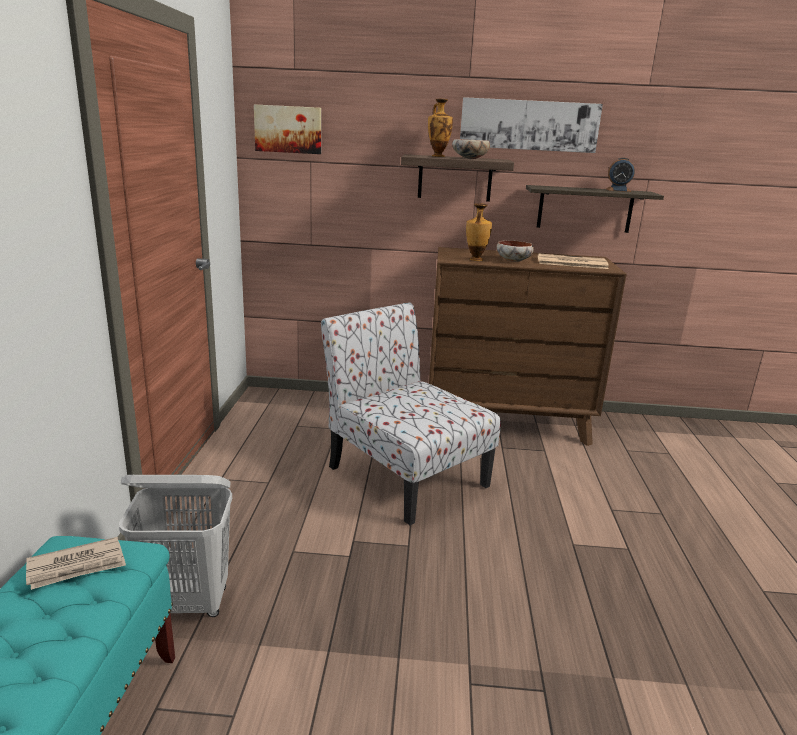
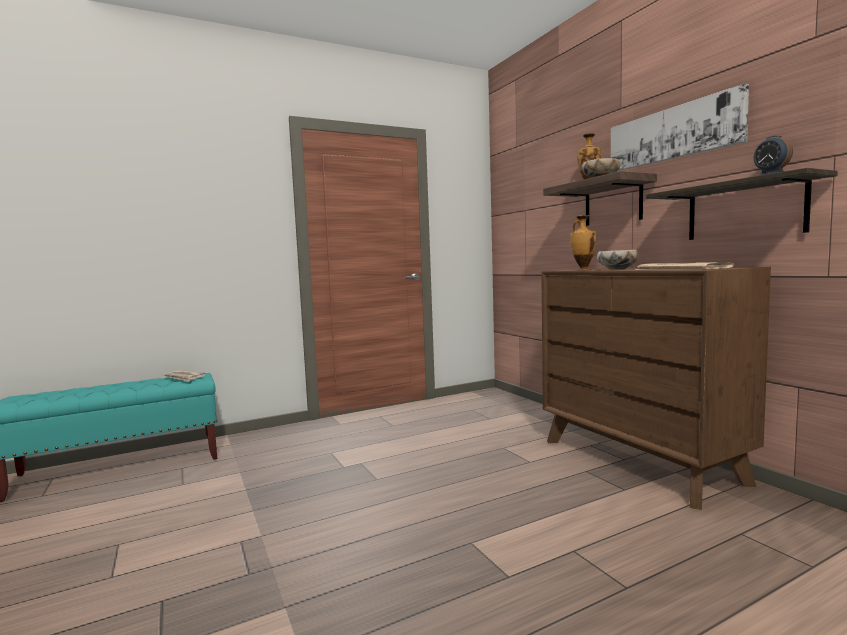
camera: 60 degrees right, 15 degrees down
white laundry basket [119,475,232,617] -> none
picture [254,104,321,154] -> none
chair [321,302,501,525] -> none

